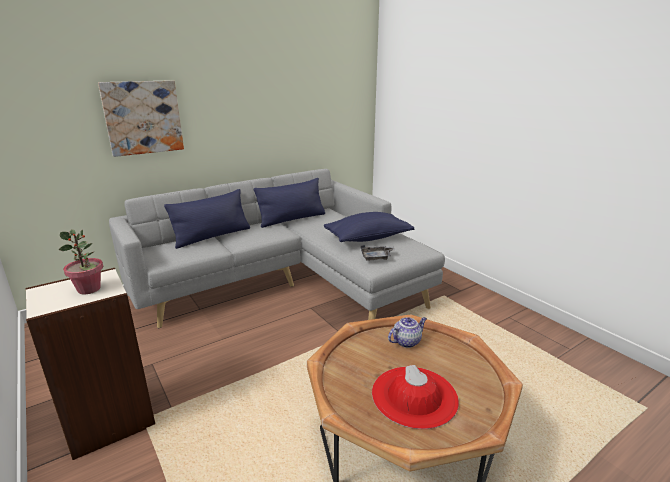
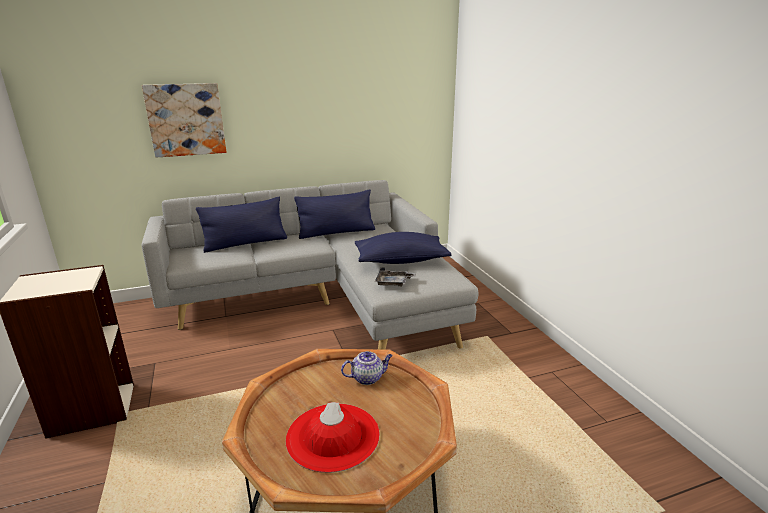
camera: 15 degrees right, 0 degrees up
potted plant [59,229,103,294] -> none

